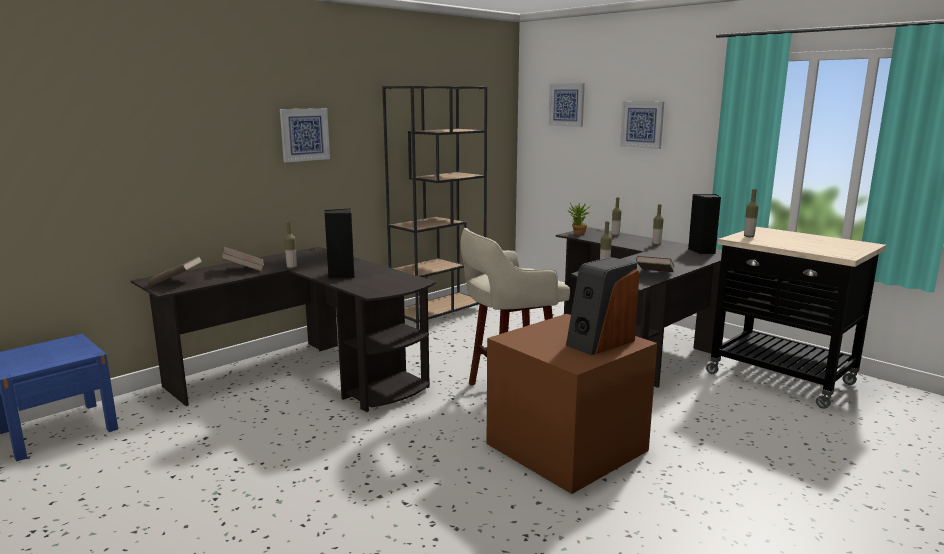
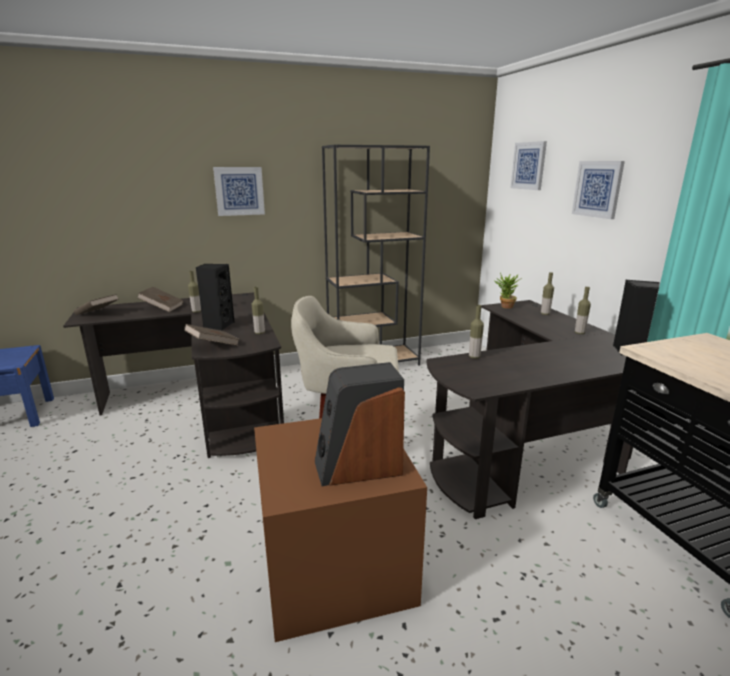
camera: 25 degrees right, 5 degrees up
brown book [636,256,675,272] -> brown book moved to [184,324,240,346]
bottle [744,189,759,237] -> bottle moved to [252,287,265,334]

